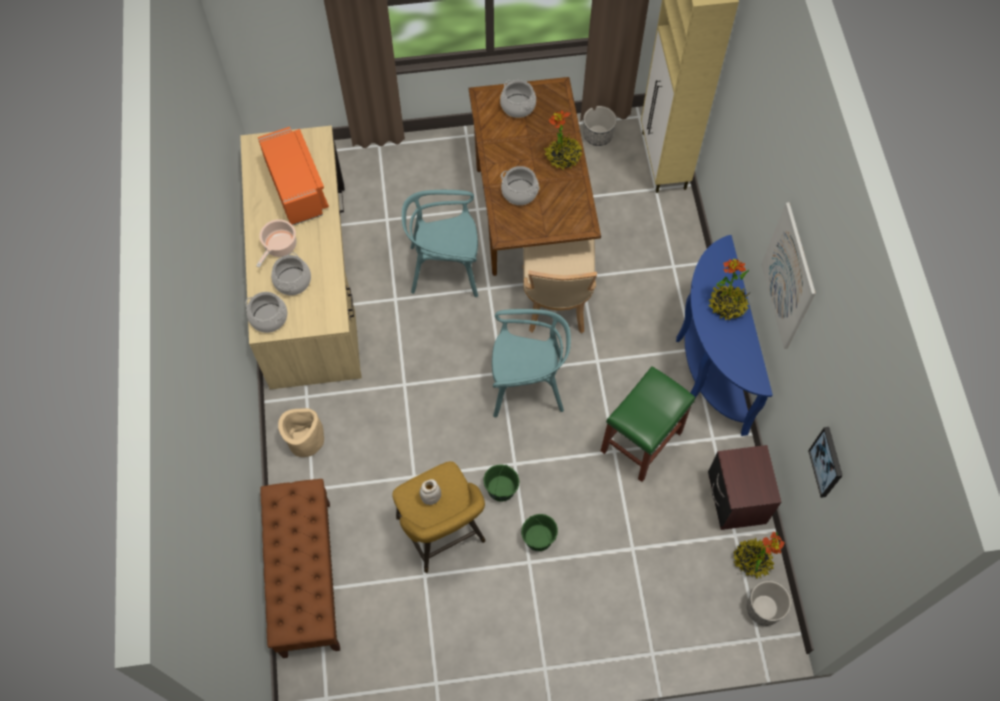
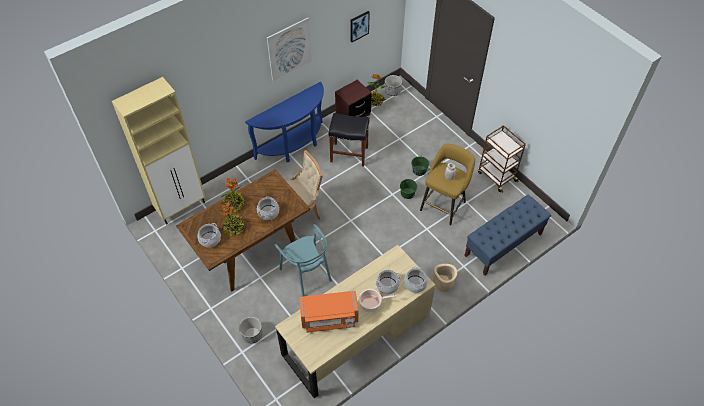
camera: 120 degrees left, 10 degrees down
orange microwave [258,127,329,225] -> orange microwave turned 135 degrees counterclockwise [299,291,358,333]
brown bench [260,479,340,658] -> blue bench [464,195,551,276]
turquoise chair [492,309,571,417] -> none
planter [584,106,617,146] -> planter moved to [239,317,262,343]
green stool [601,366,695,482] -> black stool [328,113,370,167]
potted plant [708,258,749,320] -> potted plant moved to [218,201,245,236]
none -> brown cart [478,125,526,193]

